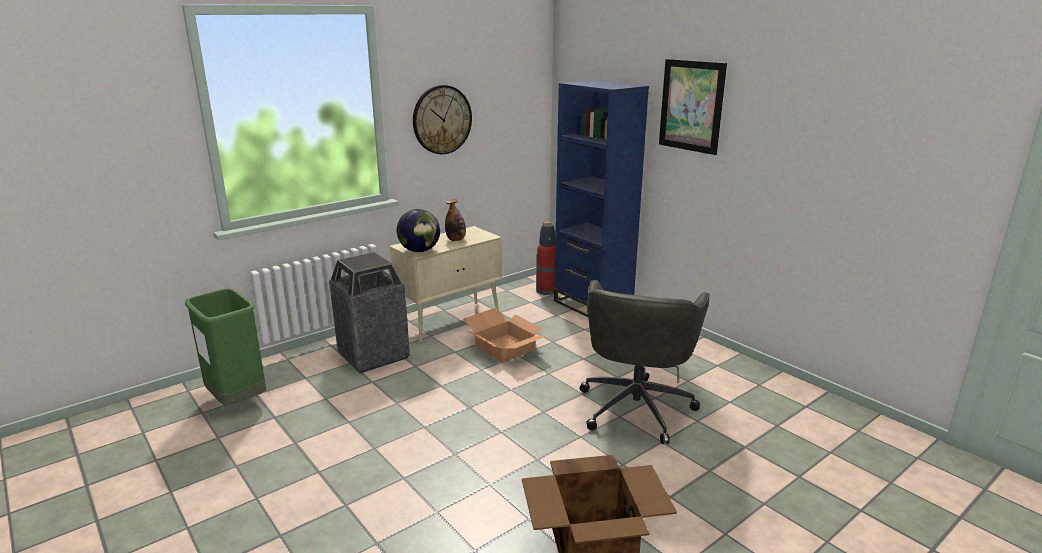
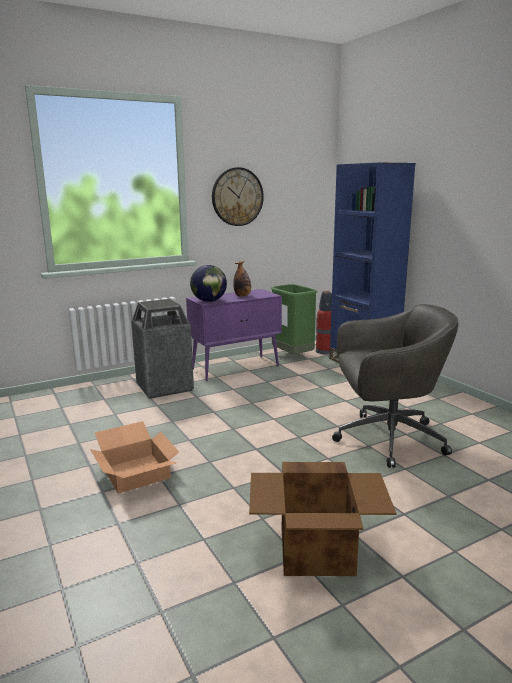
camera: 10 degrees right, 5 degrees down
green trash can [185,288,266,405] -> green trash can moved to [271,284,317,354]
beige cabinet [390,226,502,343] -> purple cabinet [186,289,282,381]
cardboard box [464,308,549,363] -> cardboard box moved to [90,421,179,494]
grey office chair [580,280,710,444] -> grey office chair turned 120 degrees counterclockwise [332,304,458,468]
picture [659,59,727,155] -> none

